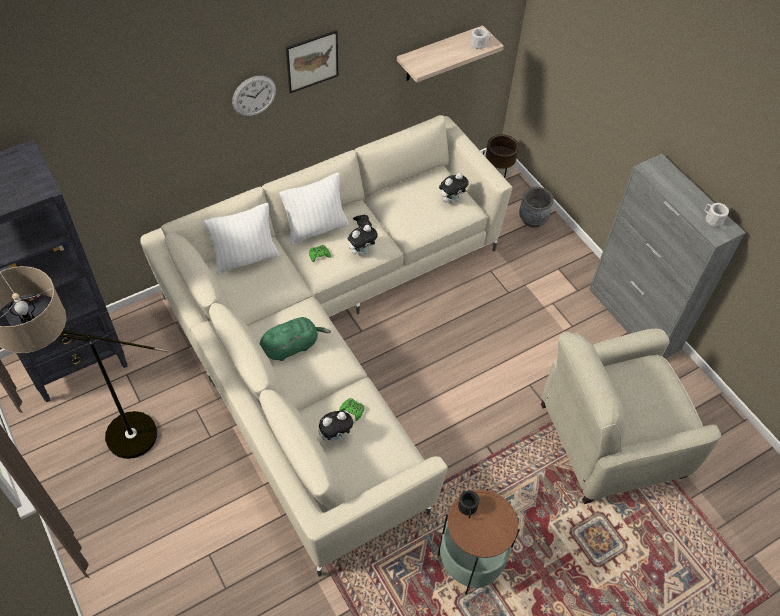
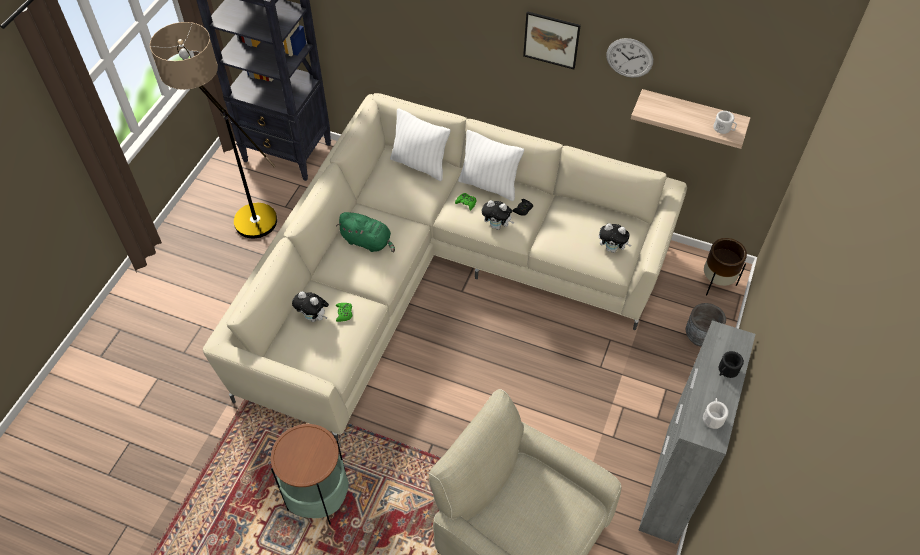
camera: 55 degrees right, 0 degrees up
wall clock [232,76,276,116] -> wall clock moved to [606,38,653,78]
black mug [458,490,479,518] -> black mug moved to [719,351,744,378]

